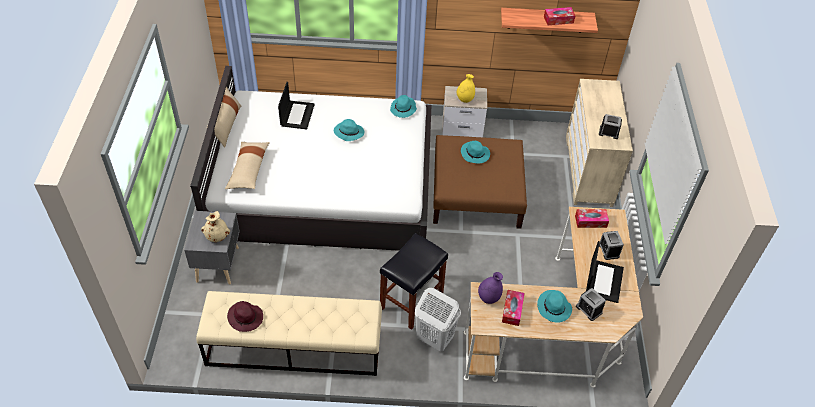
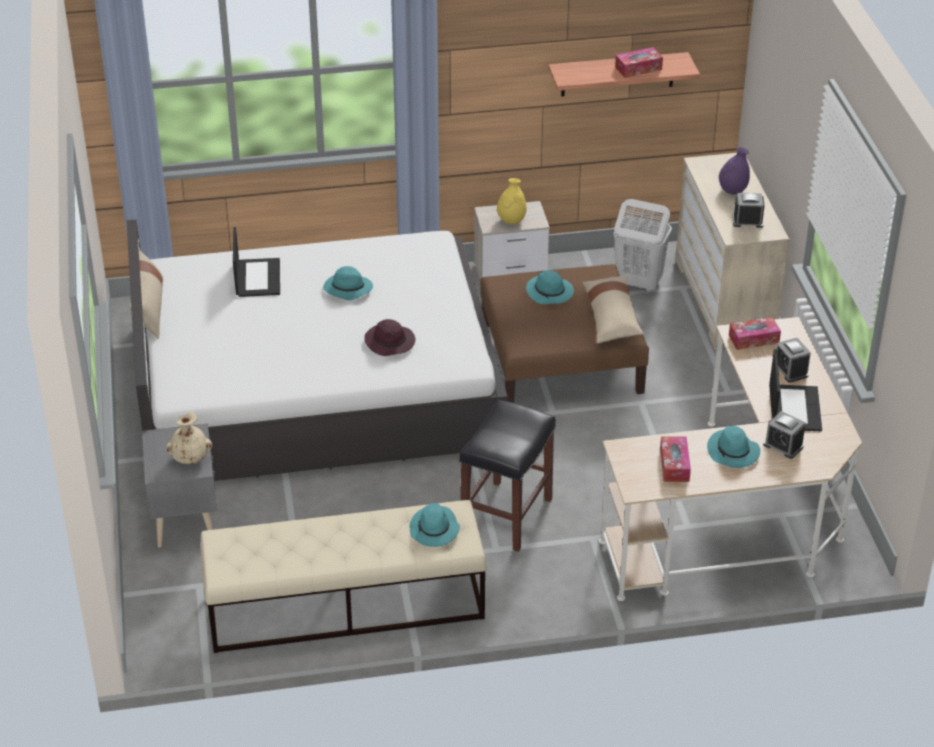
camera: 10 degrees left, 10 degrees down
beige pillow [225,142,270,189] -> beige pillow moved to [582,275,644,343]
purple hat [227,301,263,332] -> purple hat moved to [364,319,416,356]
turquoise hat [390,95,417,118] -> turquoise hat moved to [410,503,460,547]
white laundry basket [415,288,461,352] -> white laundry basket moved to [613,199,672,292]
purple vase [478,272,503,304] -> purple vase moved to [719,147,750,195]

